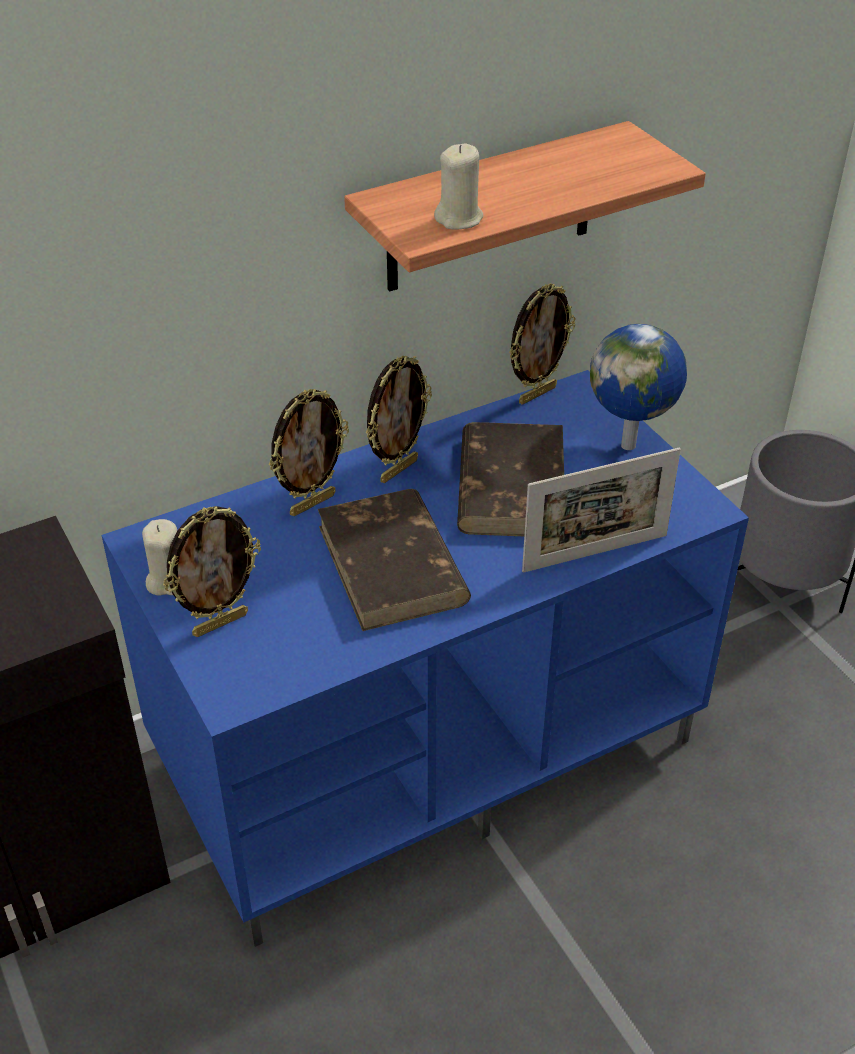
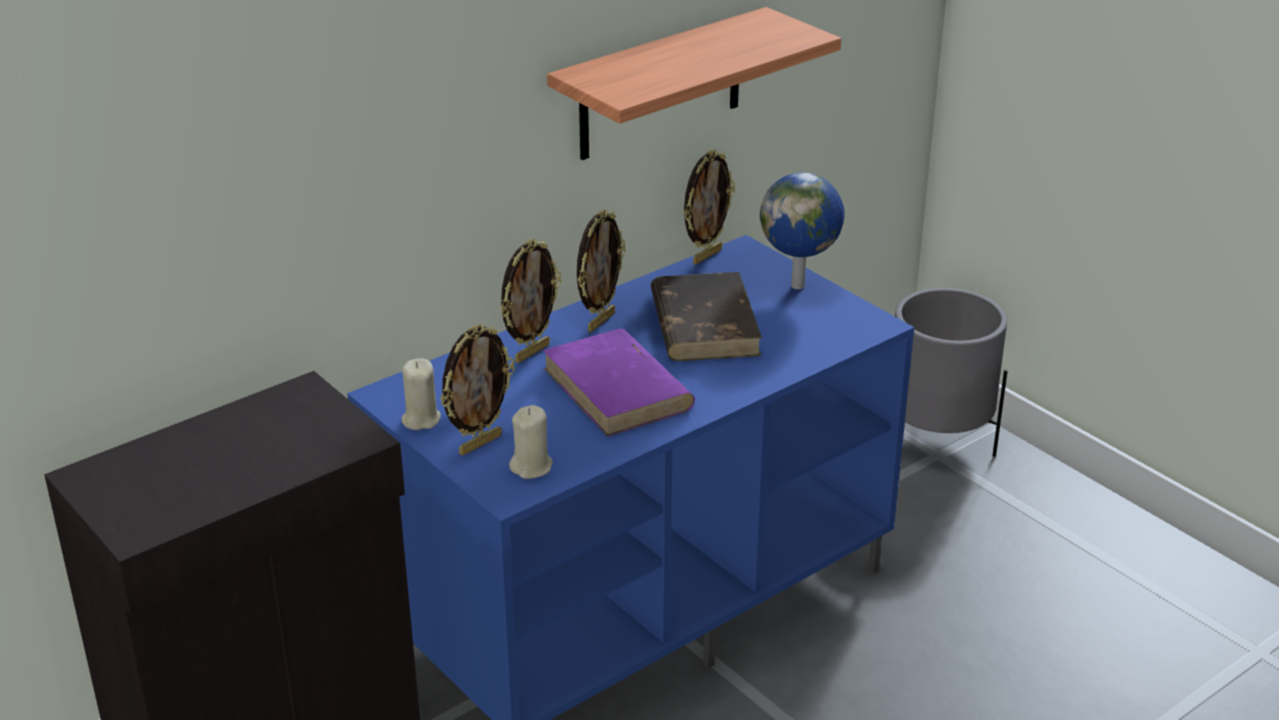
camera: 10 degrees left, 10 degrees down
brown book [318,489,471,631] -> purple book [543,329,695,437]
beige candle [434,144,483,230] -> beige candle moved to [509,405,553,479]
picture frame [522,448,681,573] -> none

